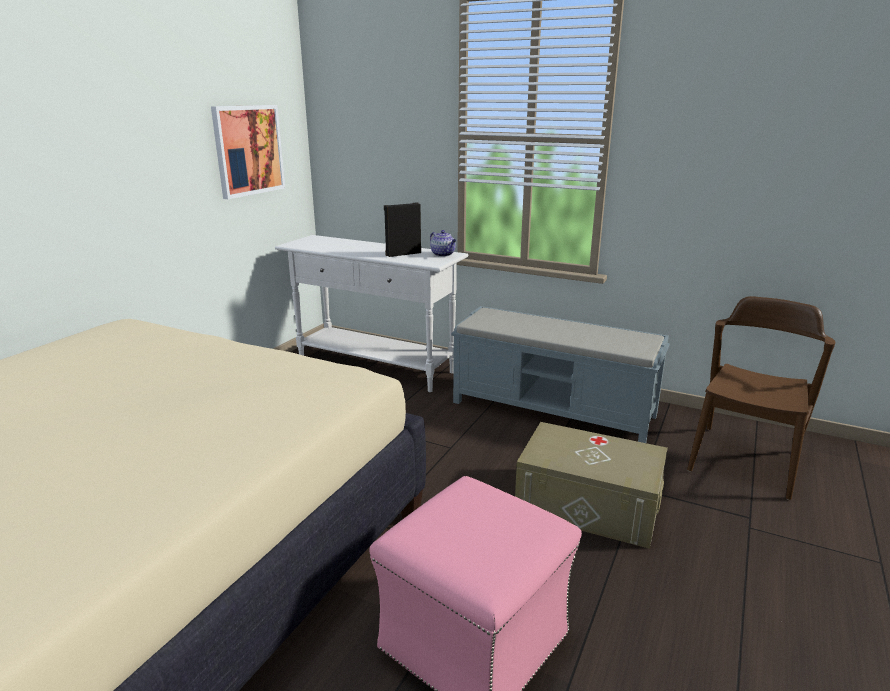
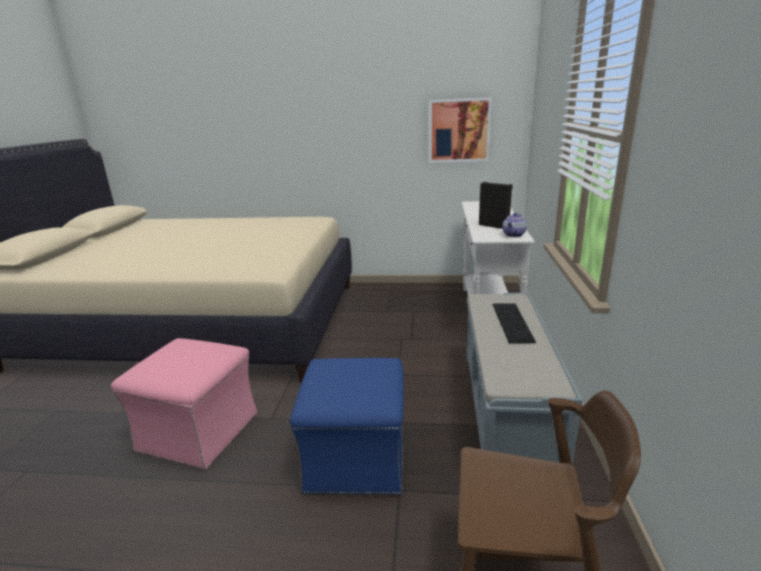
camera: 70 degrees right, 0 degrees up
beige storage box [515,422,668,549] -> blue ottoman [290,358,404,495]
none -> keyboard [493,303,536,344]

